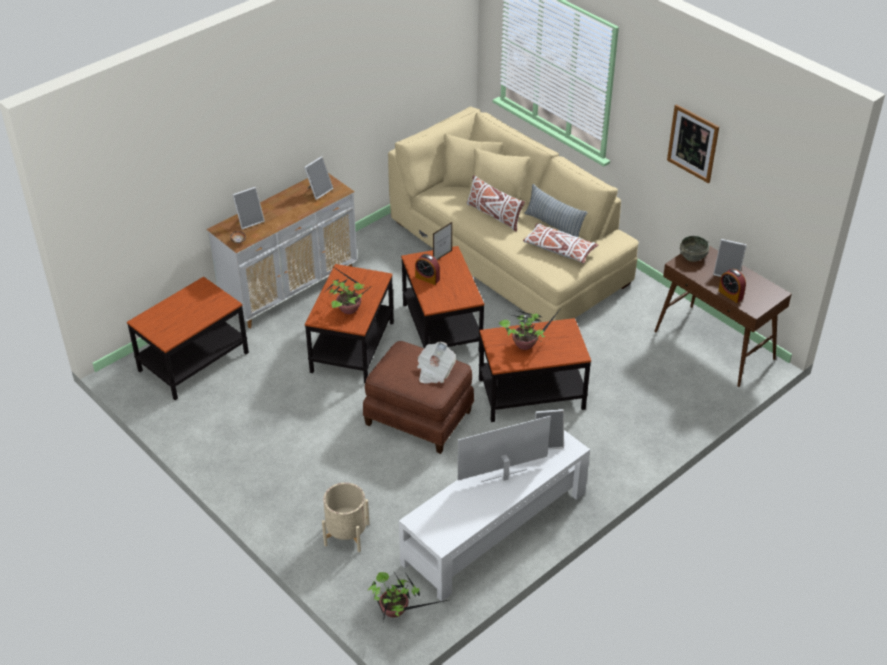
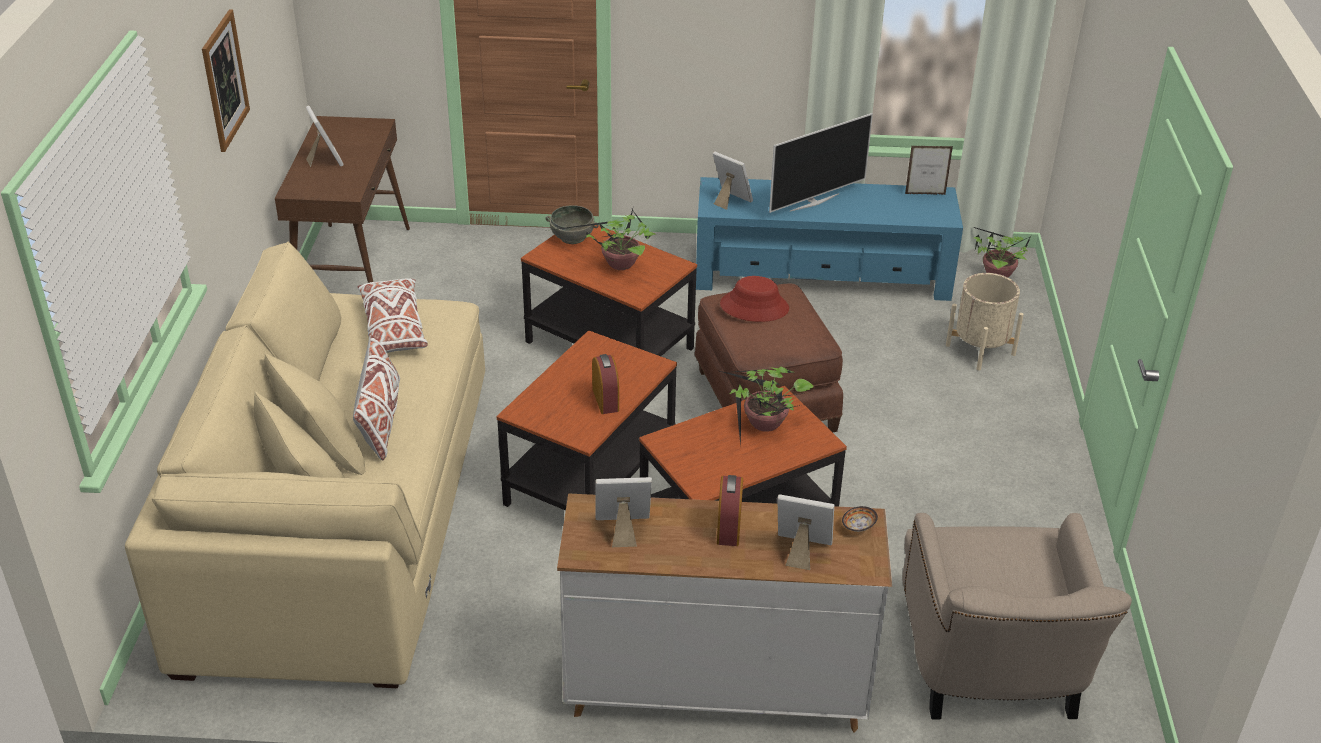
camera: 135 degrees left, 5 degrees down
side table [127,277,249,400] -> beige armchair [902,513,1132,719]
white tv stand [399,430,590,601] -> blue tv stand [696,177,963,301]
newspaper [417,342,456,383] -> red hat [720,276,789,322]
picture frame [433,222,452,260] -> picture frame moved to [905,146,953,195]
television [458,416,551,482] -> television turned 60 degrees counterclockwise [769,113,873,213]
pillow [525,184,588,237] -> none
grey bowl [680,236,709,262] -> grey bowl moved to [546,205,599,244]
alarm clock [718,269,746,303] -> alarm clock moved to [717,475,743,546]

